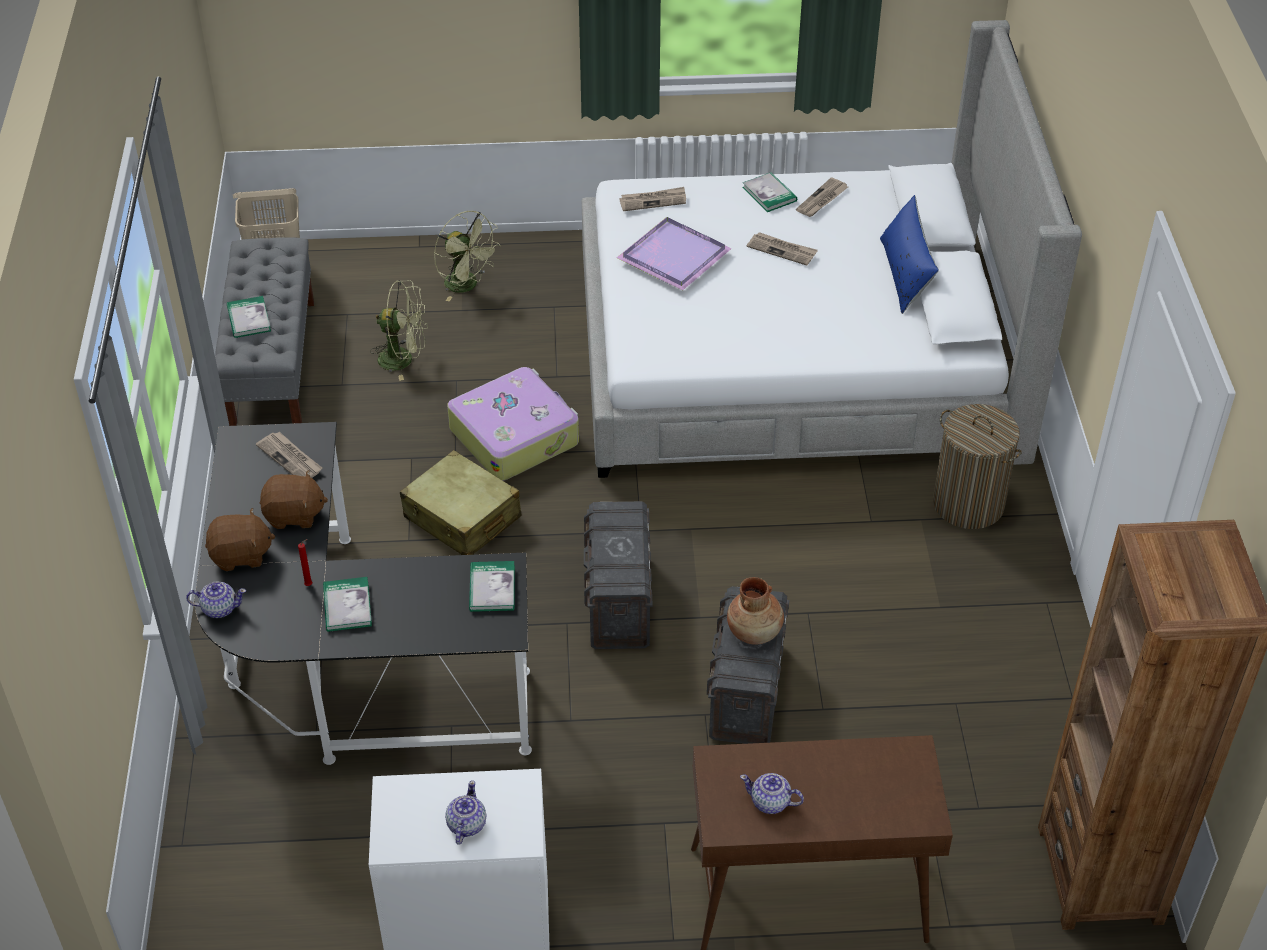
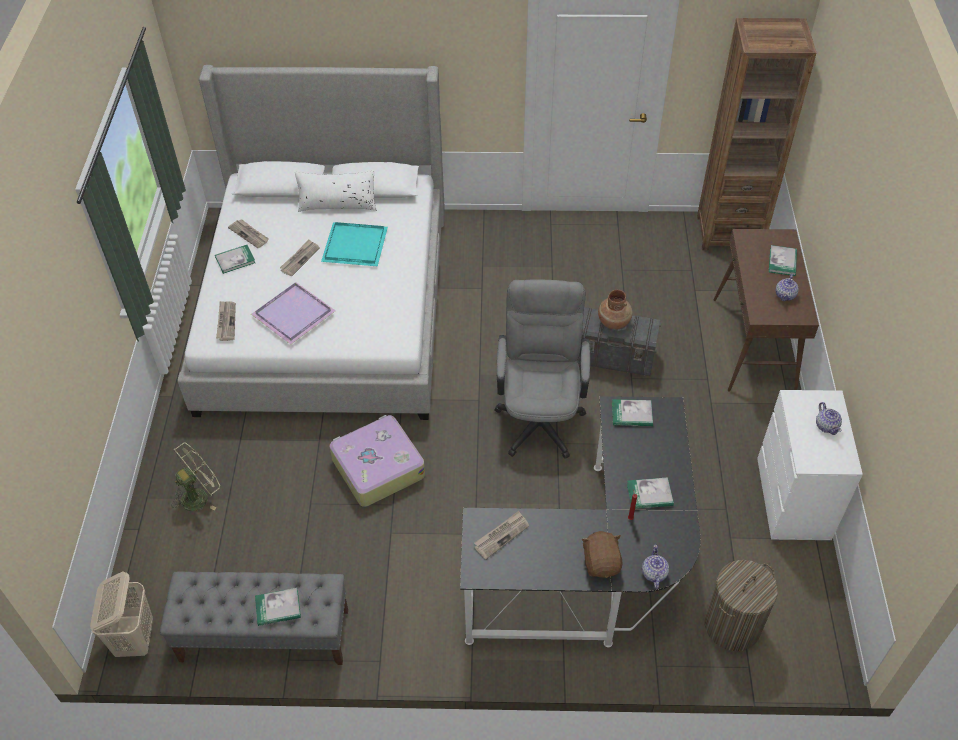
camera: 85 degrees left, 5 degrees up
brown plush toy [260,470,328,529] -> none
green fan [370,280,428,381] -> none
beige suitcase [400,450,521,555] -> none
teapot [445,780,486,845] -> teapot turned 120 degrees counterclockwise [816,402,842,435]
grey storage box [584,501,653,649] -> grey office chair [494,279,590,459]
blue pillow [880,195,939,314] -> white pillow [295,171,377,212]
laundry basket [933,404,1022,529] -> laundry basket moved to [704,560,778,651]
none -> turquoise tray [321,222,388,266]
none -> book [769,245,797,276]

